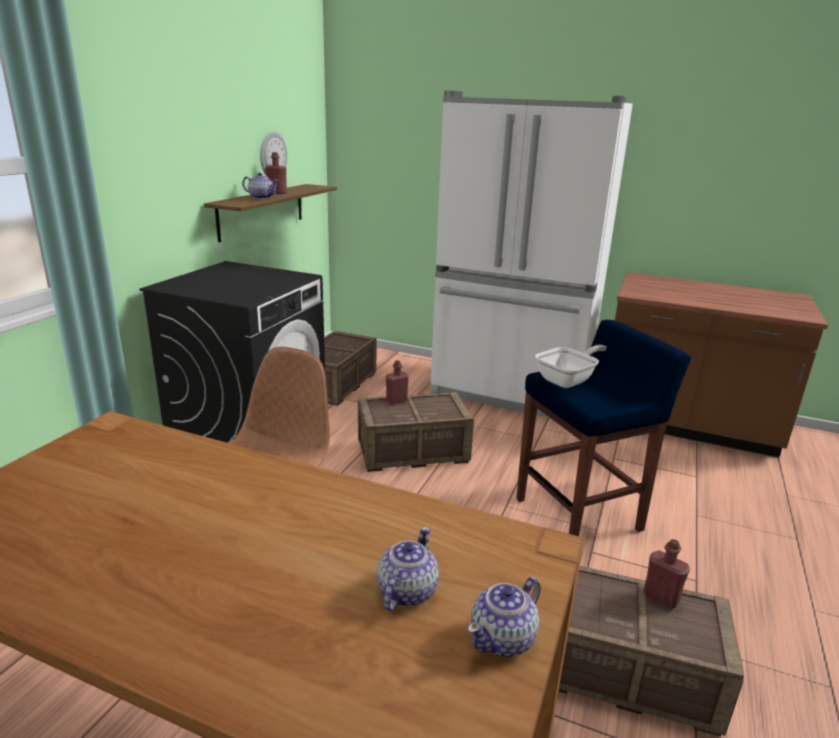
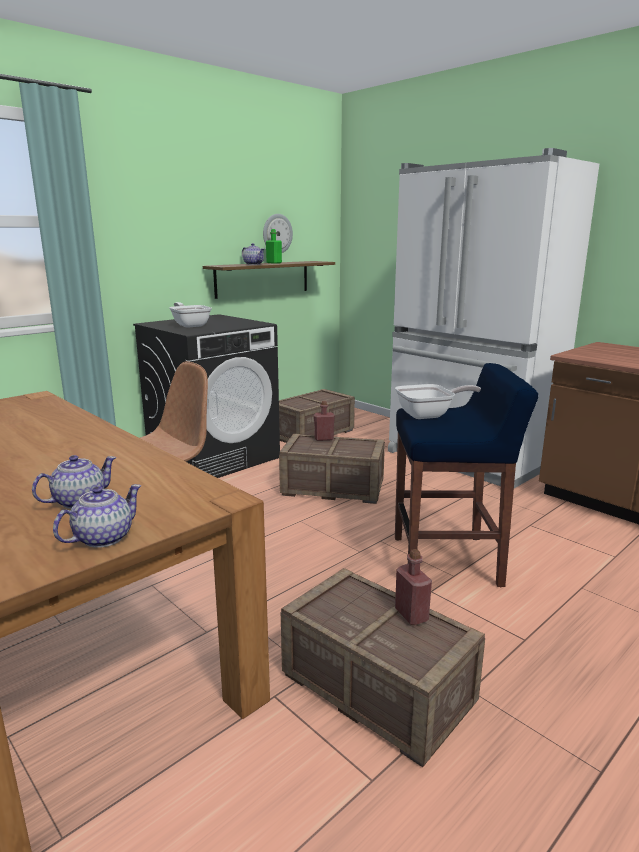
camera: 25 degrees right, 5 degrees down
red bottle [266,152,287,194] -> green bottle [266,229,282,264]
teapot [468,577,540,657] -> teapot turned 150 degrees clockwise [53,484,142,548]
none -> frying pan [169,302,212,328]

